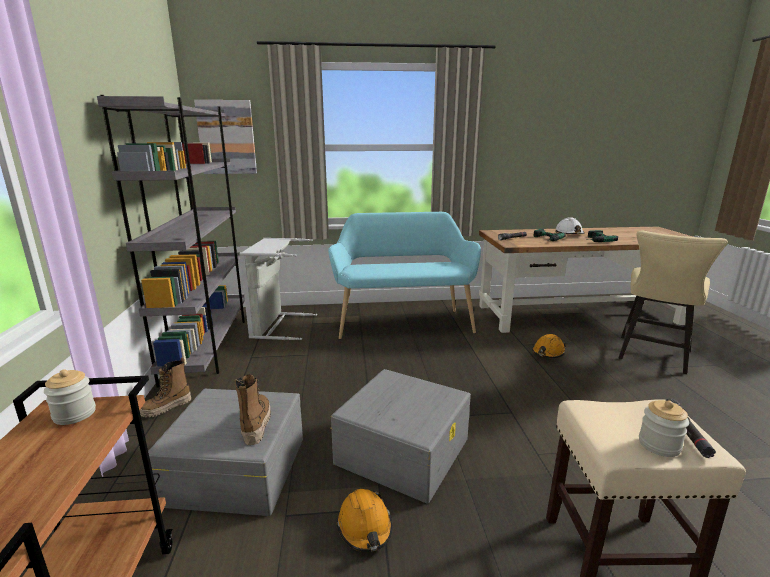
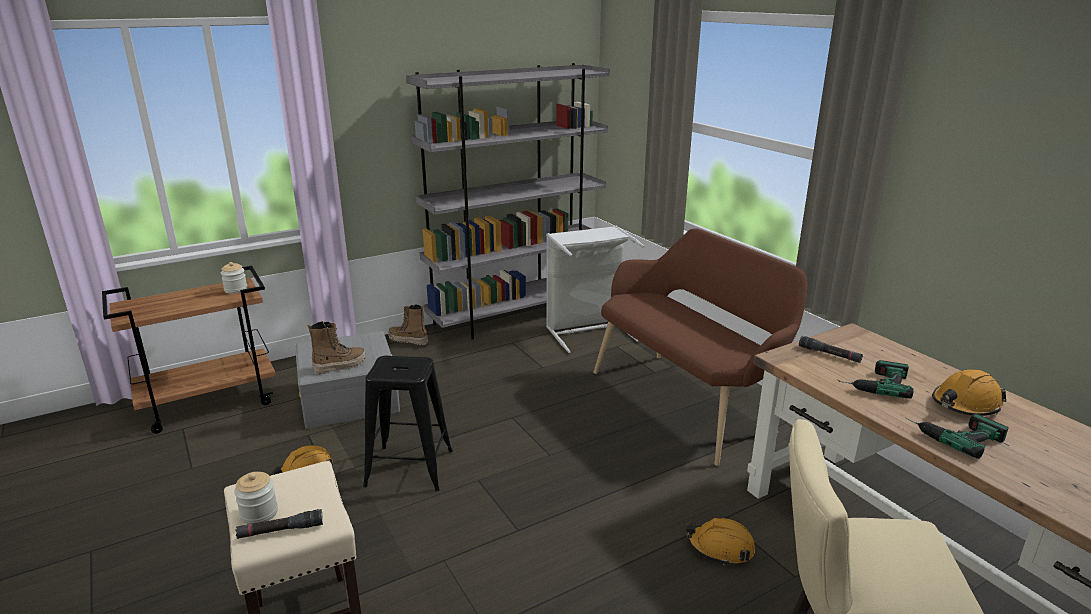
camera: 65 degrees right, 5 degrees up
picture [194,100,257,174] -> none
turquoise bench [328,212,481,339] -> brown bench [594,228,807,466]
grey storage box [330,369,471,504] -> black stool [363,356,453,491]
white hard hat [555,217,585,234] -> orange hard hat [932,369,1006,416]

